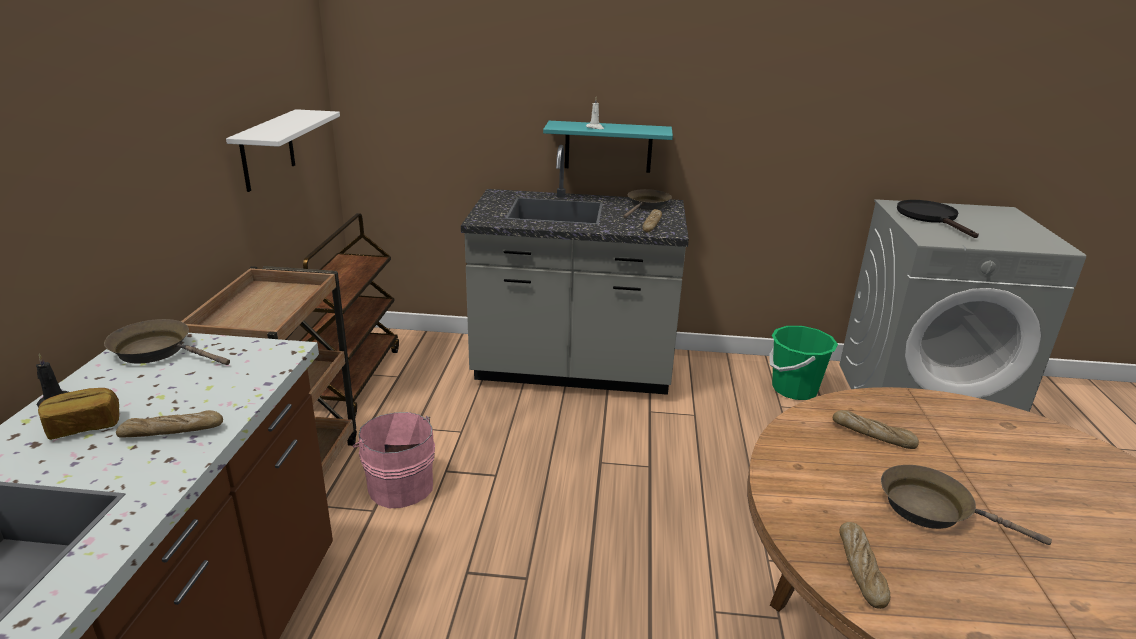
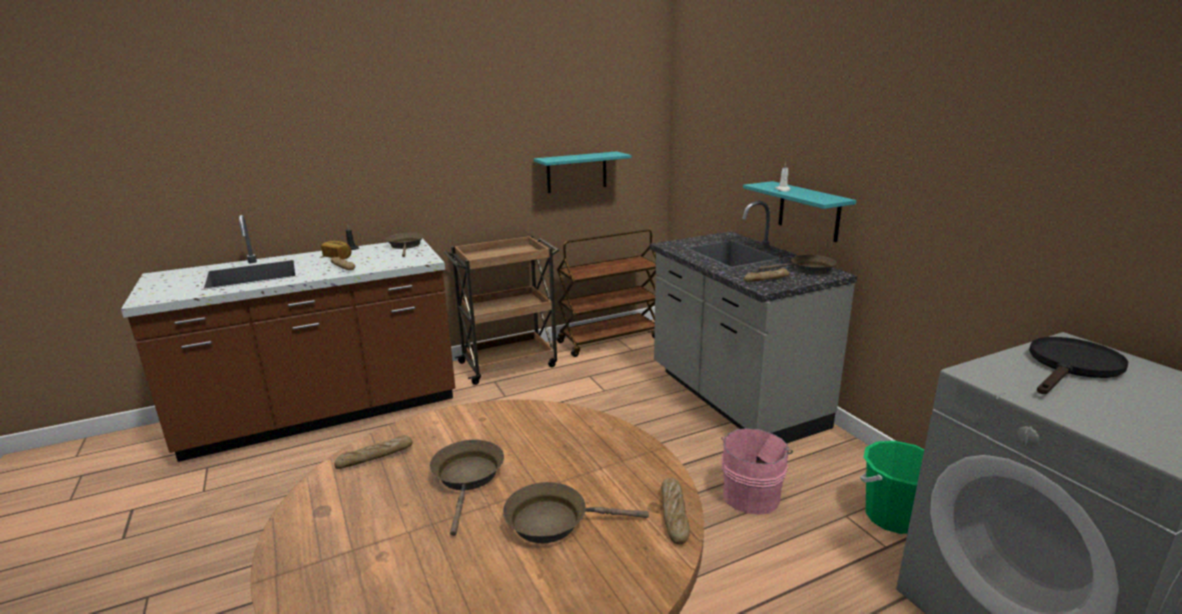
camera: 60 degrees right, 5 degrees down
white shelf [226,109,340,192] -> turquoise shelf [534,151,631,193]
pink bucket [352,412,435,508] -> pink bucket moved to [721,428,793,515]
bread [833,410,919,449] -> bread moved to [661,478,690,544]
none -> brown frying pan [503,482,649,543]

